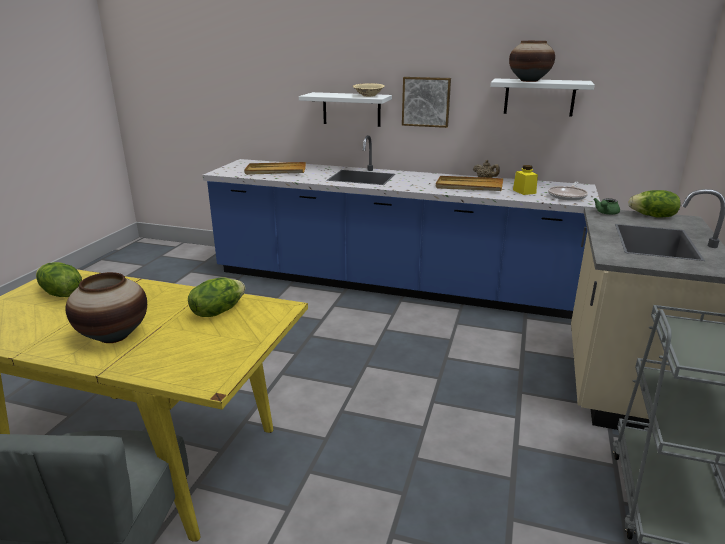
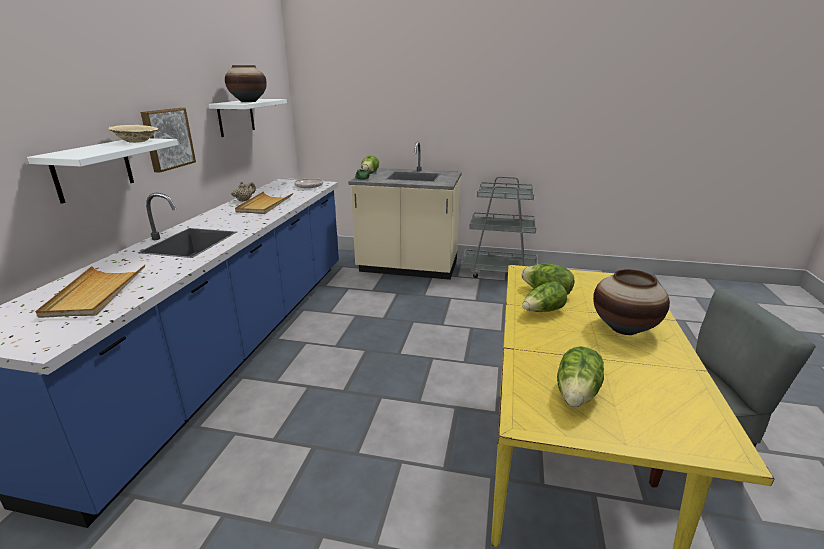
camera: 95 degrees left, 0 degrees up
yellow jar [513,165,538,195] -> none
none -> lettuce [522,281,567,312]

